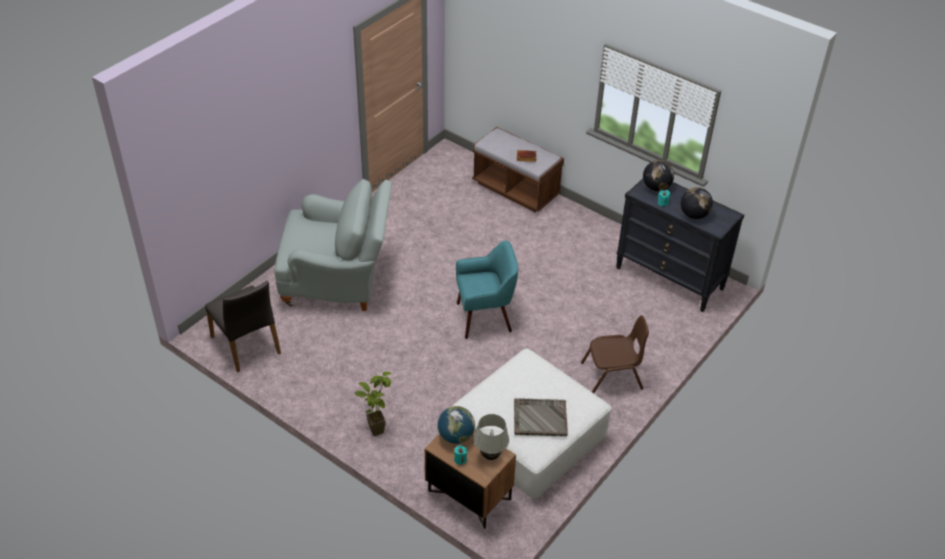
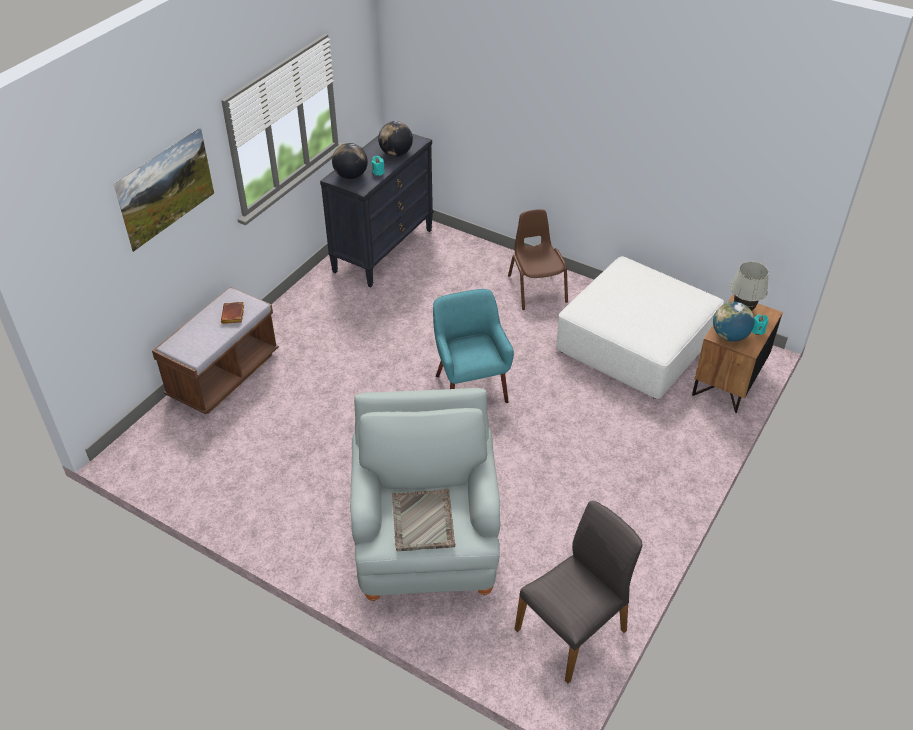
camera: 95 degrees left, 0 degrees up
potted plant [355,372,392,436] -> none
grey tray [514,398,568,437] -> grey tray moved to [392,489,455,551]
none -> picture [114,127,214,252]

